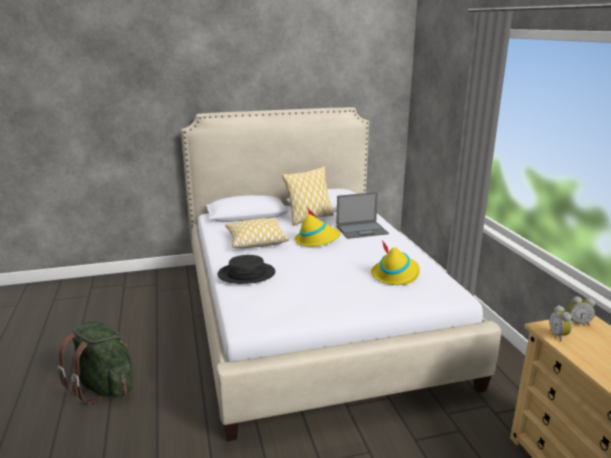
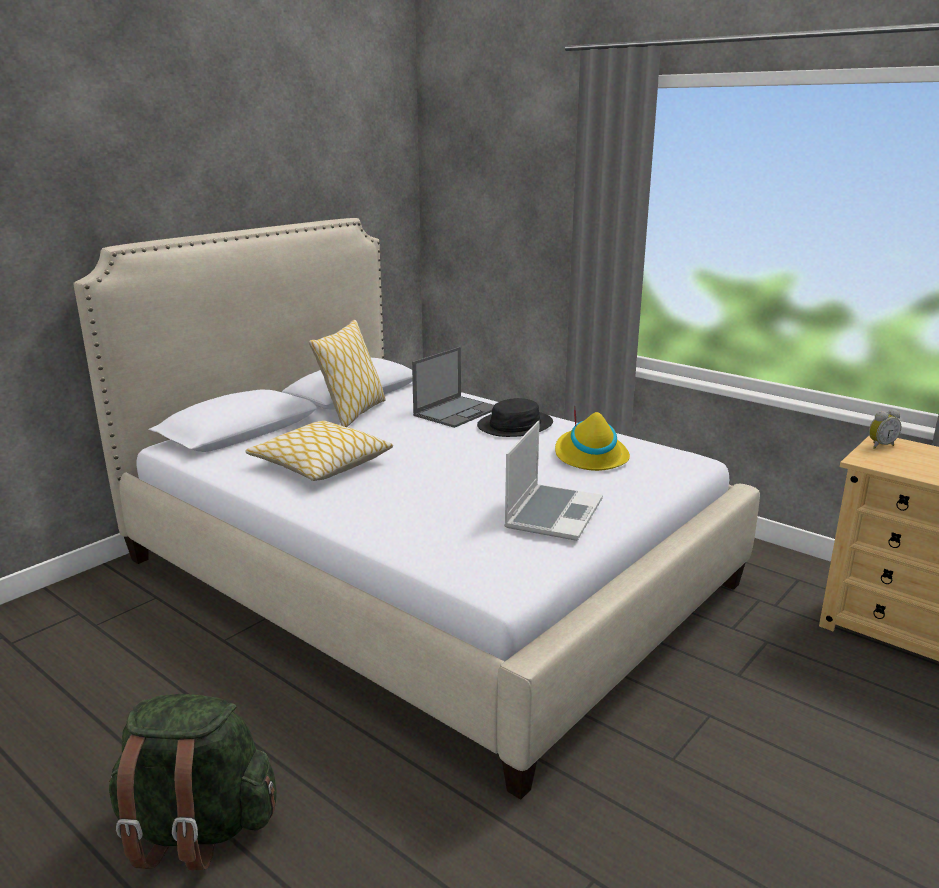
camera: 35 degrees left, 0 degrees up
black hat [217,255,275,284] -> black hat moved to [477,398,553,437]
yellow hat [295,208,341,247] -> none
alarm clock [549,305,572,342] -> none
none -> laptop [504,421,603,541]

